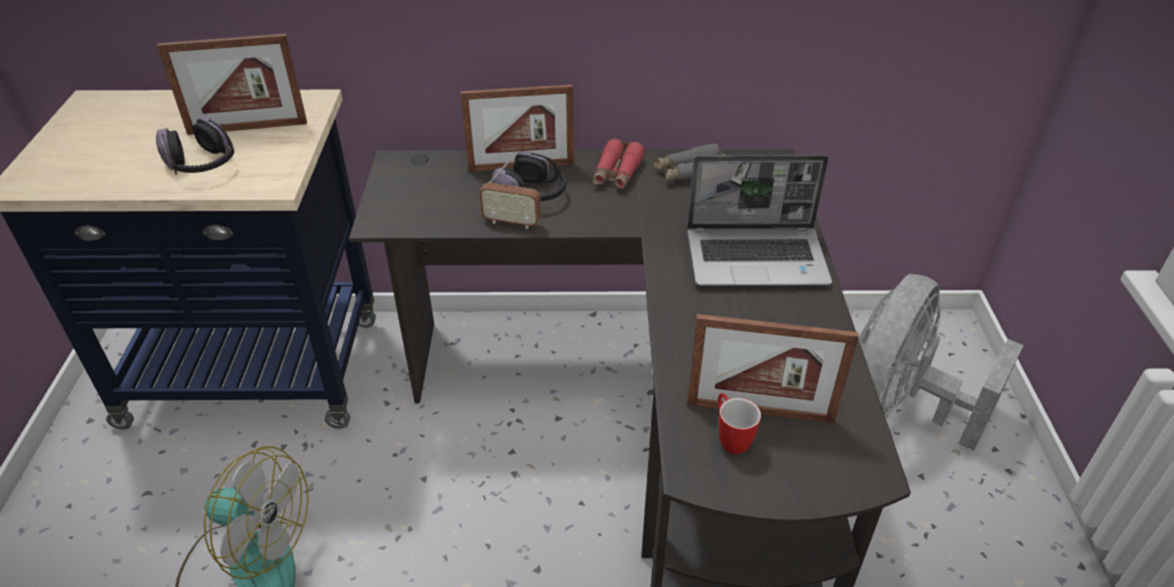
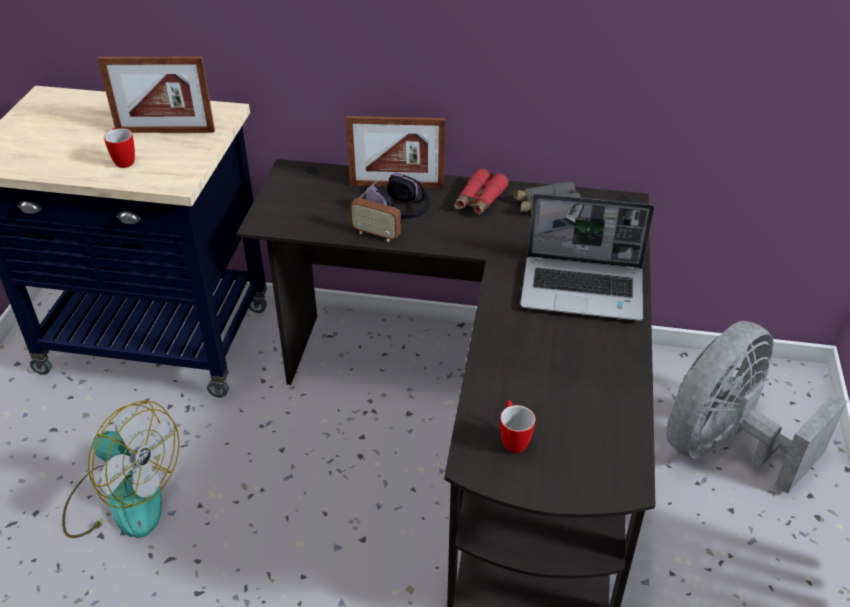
camera: 10 degrees right, 0 degrees up
headphones [156,116,234,175] -> mug [104,128,135,168]
picture frame [687,314,859,423] -> none

